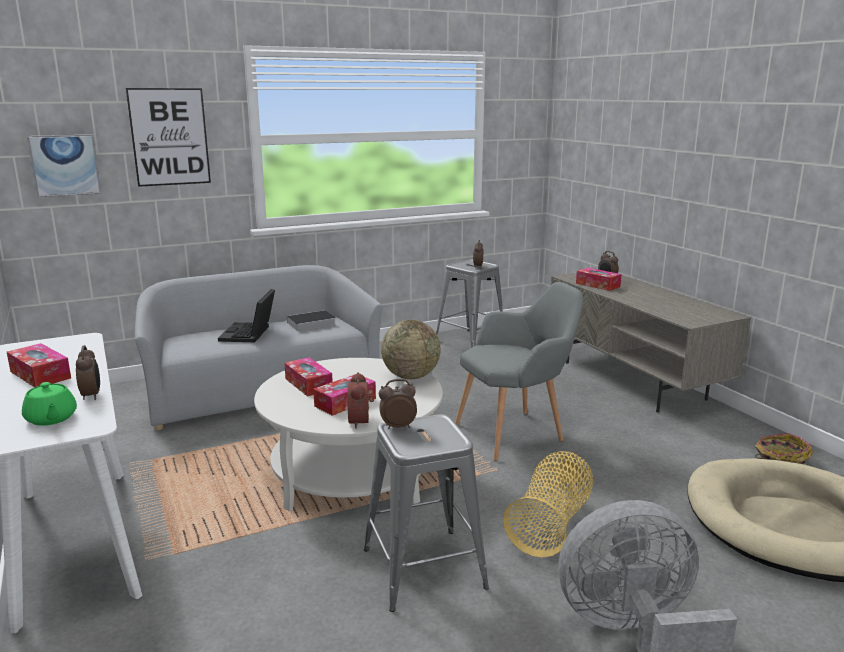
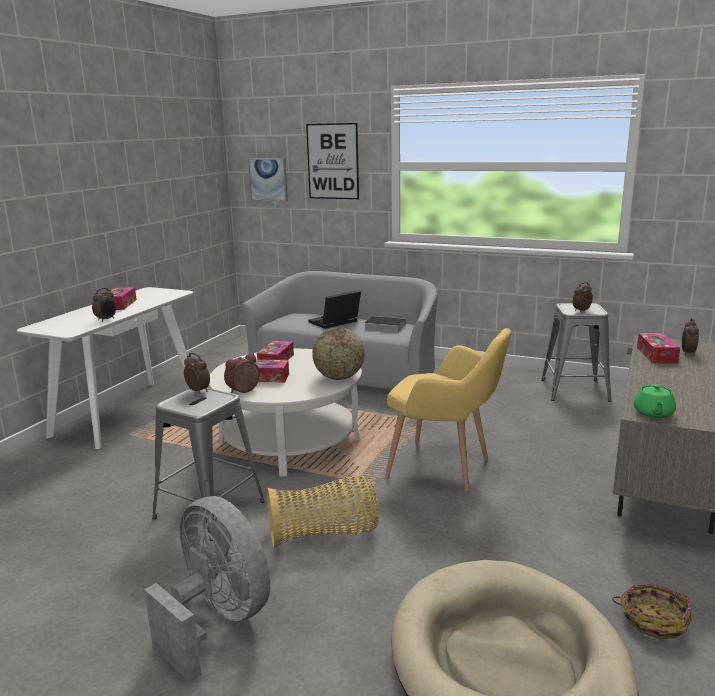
camera: 50 degrees right, 0 degrees up
green teapot [22,382,77,426] -> green teapot moved to [634,384,676,418]
grey armchair [455,282,583,461] -> yellow armchair [385,328,511,492]

